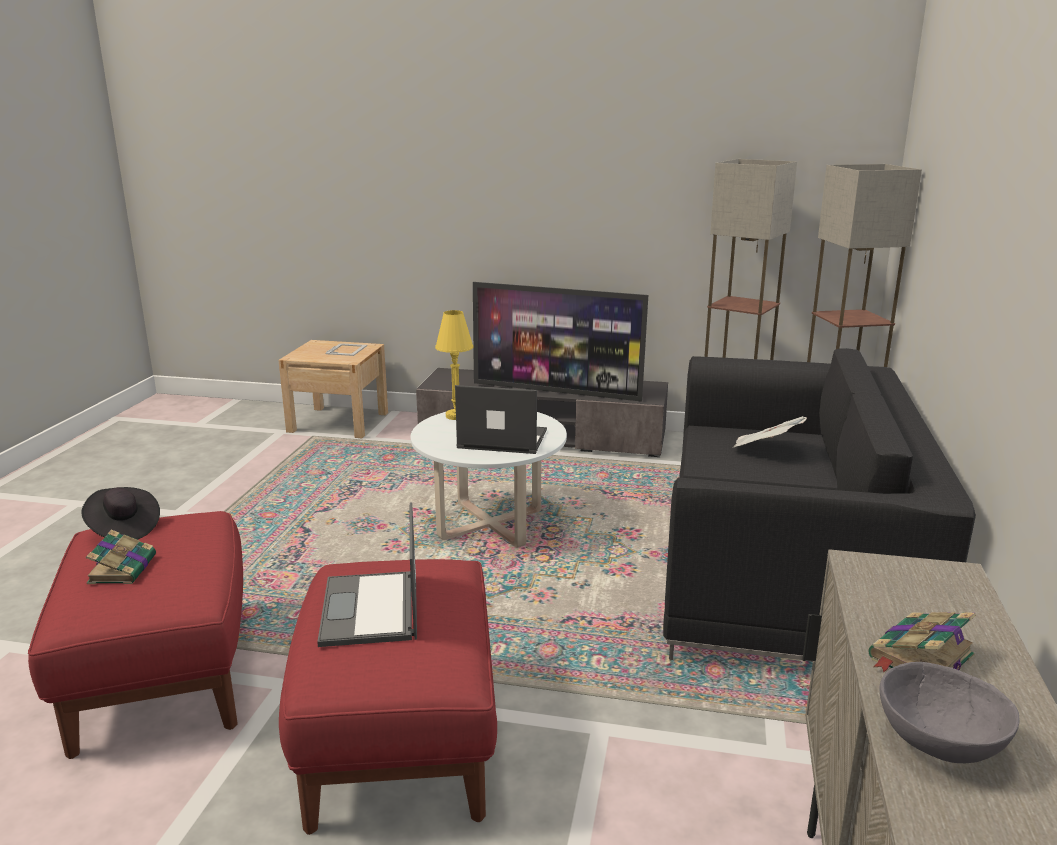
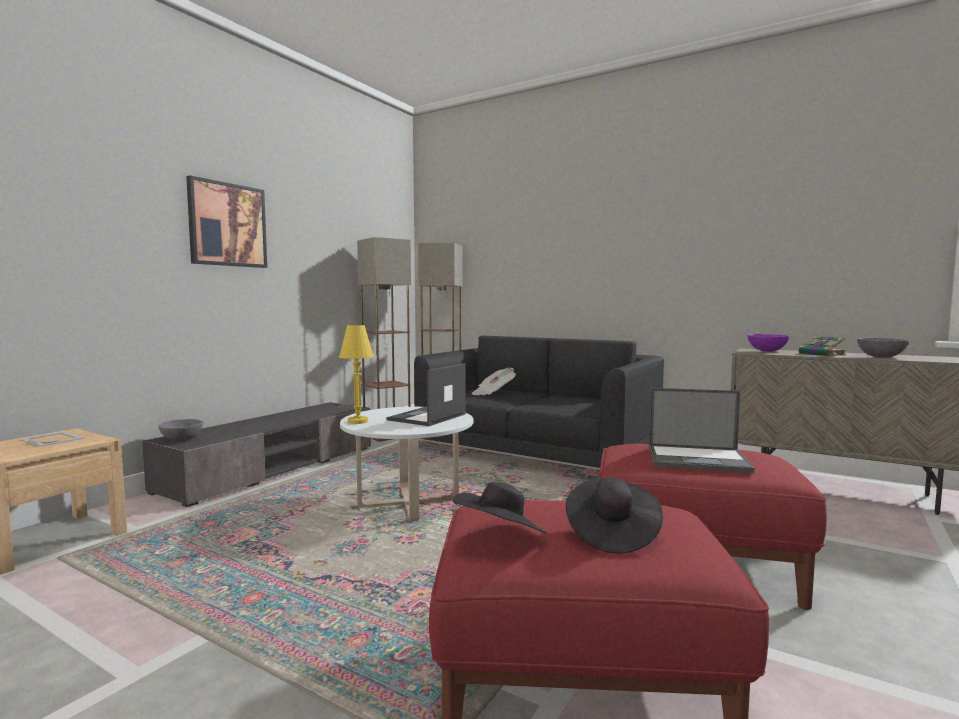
camera: 70 degrees left, 15 degrees down
book [86,529,156,584] -> black hat [566,477,663,553]
television [473,282,648,402] -> none
none -> grey bowl [158,419,203,441]
none -> picture [186,175,267,268]
none -> purple bowl [748,334,790,352]

